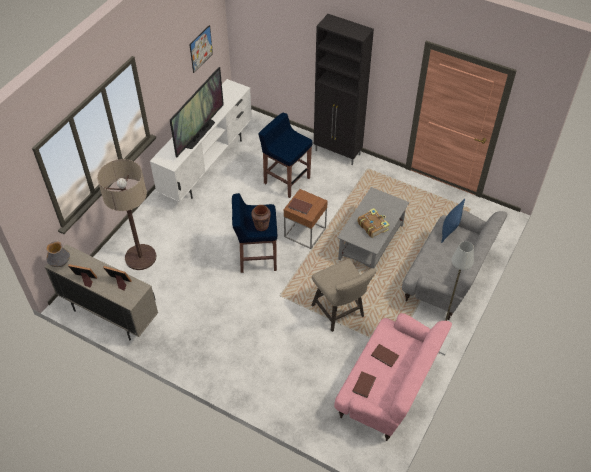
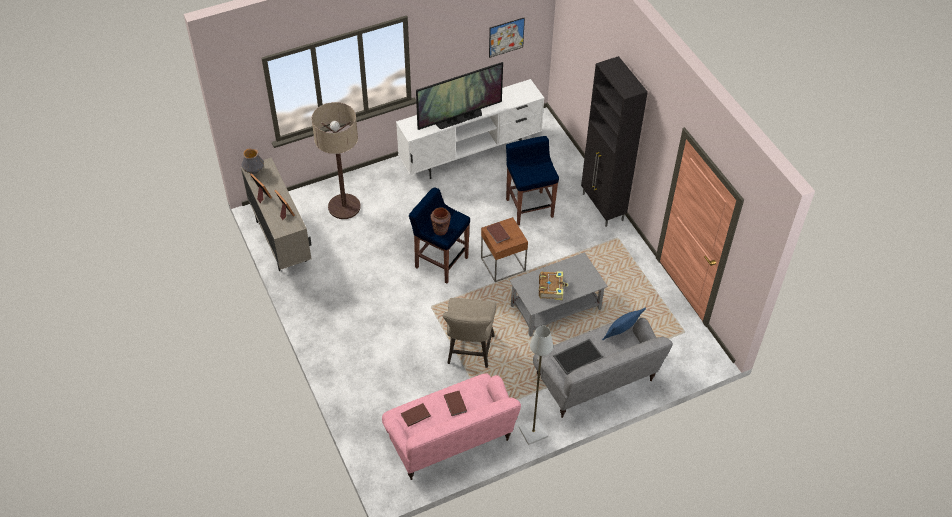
camera: 35 degrees right, 0 degrees up
none -> tray [553,339,603,375]

